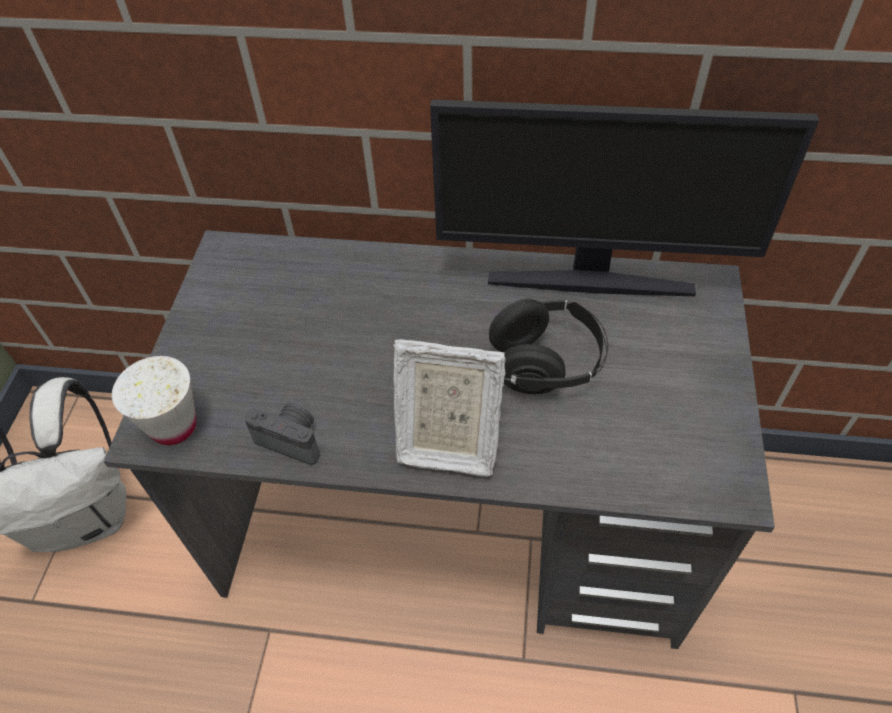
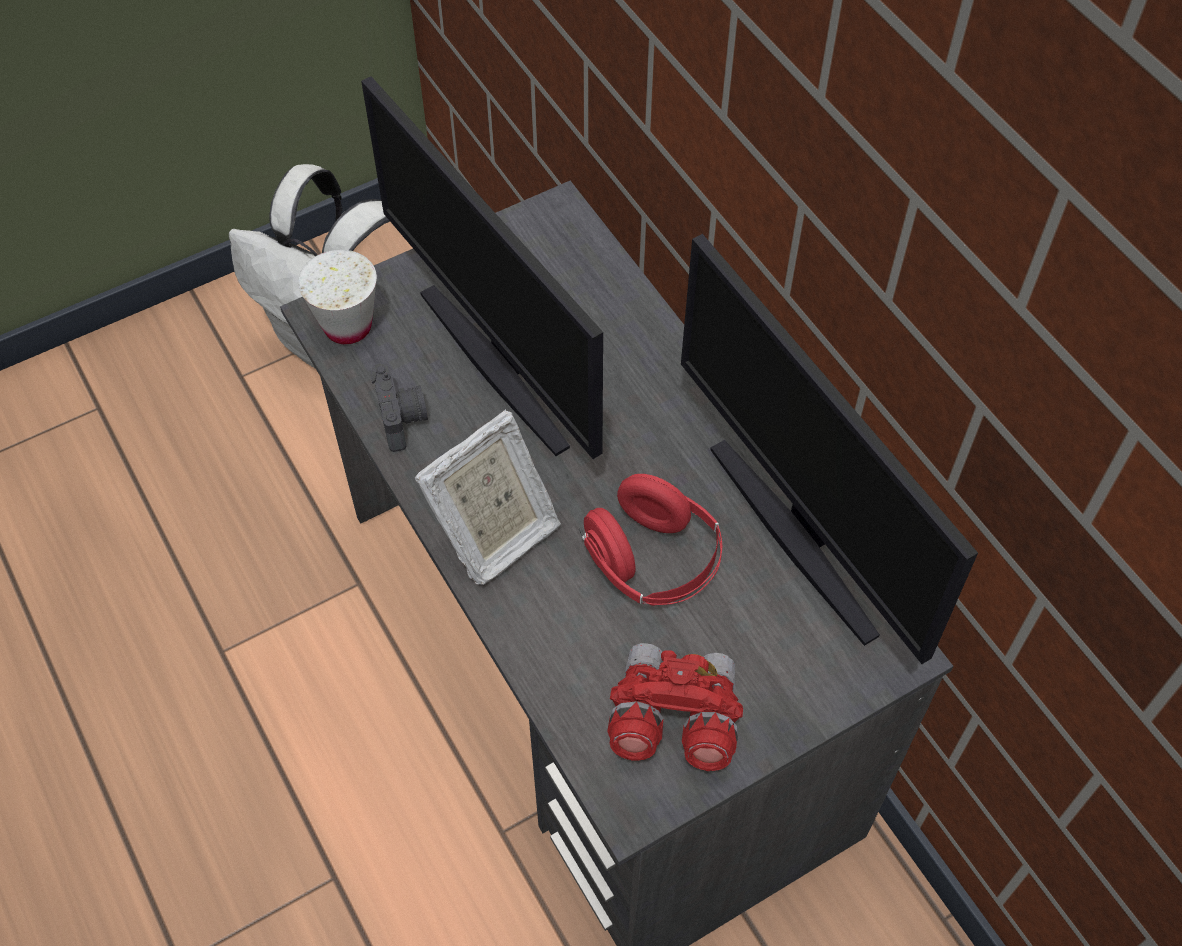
camera: 50 degrees right, 5 degrees up
picture frame [393,339,506,477] -> picture frame turned 105 degrees counterclockwise [415,409,561,585]
black headphones [489,299,608,394] -> red headphones [579,474,722,606]
none -> monitor [361,76,603,459]
none -> red binoculars [607,643,743,771]

